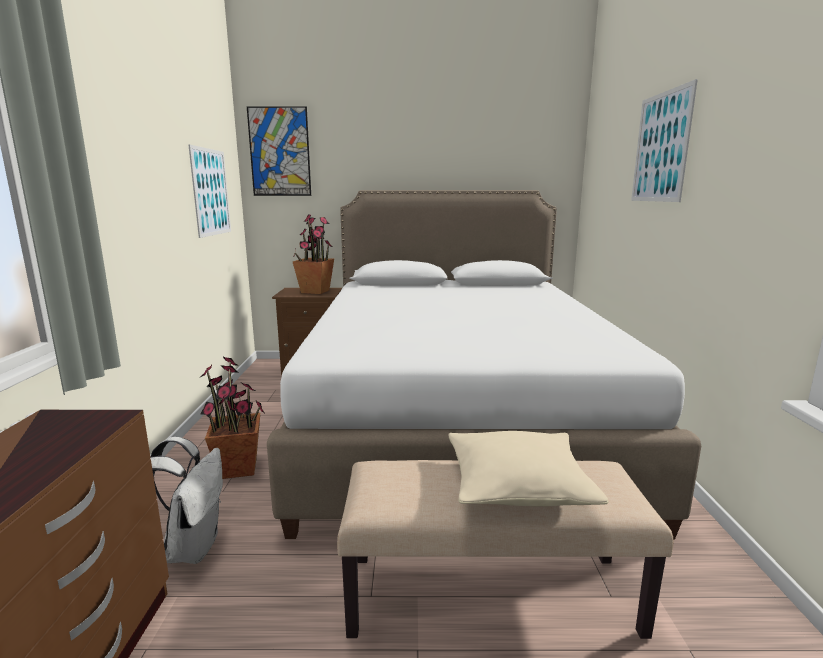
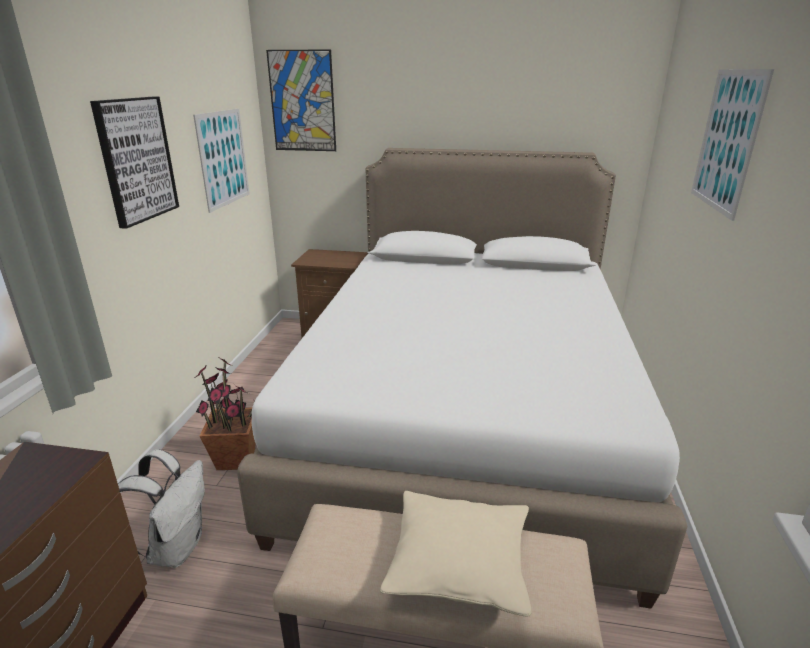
camera: 10 degrees right, 10 degrees up
potted plant [292,214,334,294] -> none
none -> picture [90,97,179,229]

